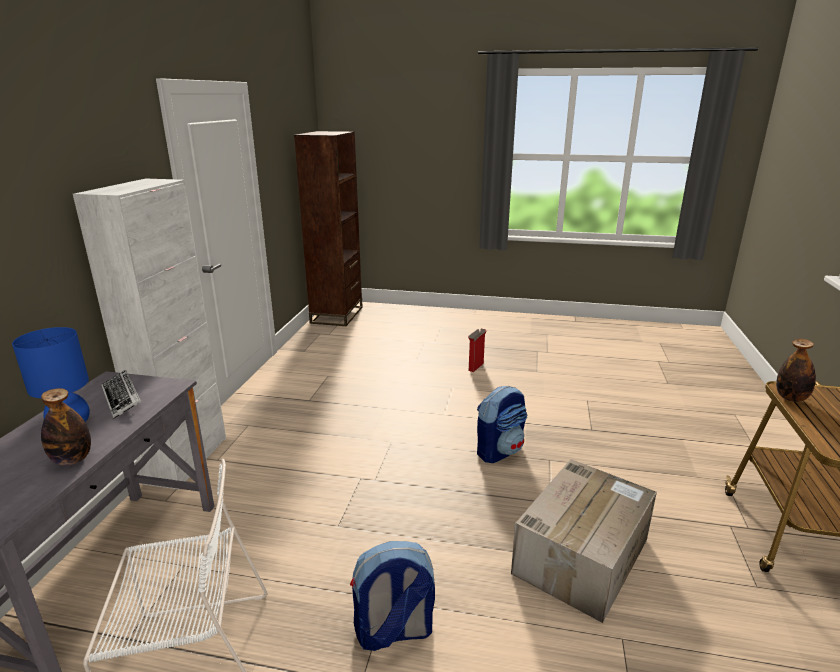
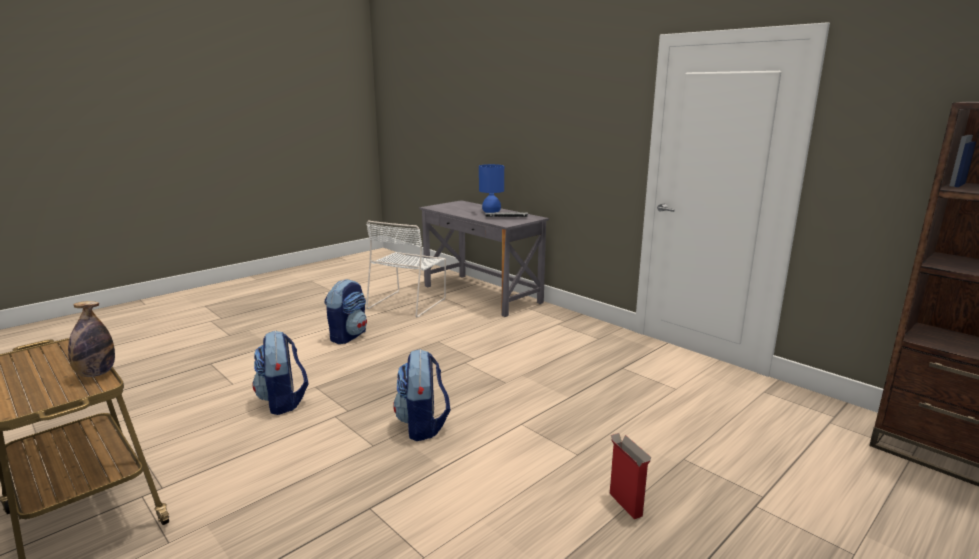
camera: 125 degrees right, 5 degrees down
bottle [41,388,91,466] -> none
white cabinet [73,179,226,490] -> none
cardboard box [511,459,657,623] -> backpack [252,330,309,415]

